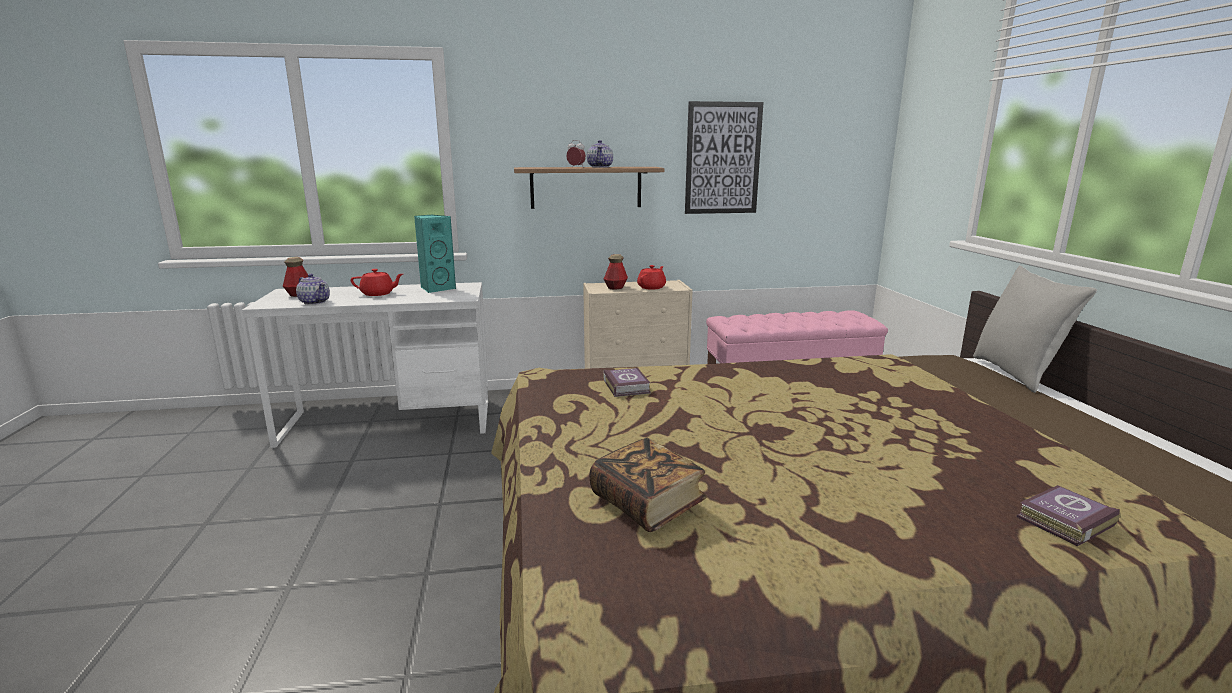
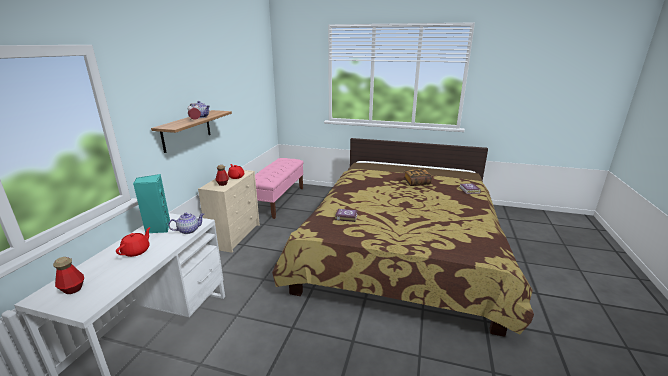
camera: 65 degrees left, 5 degrees up
teapot [296,274,330,305] -> teapot moved to [168,213,204,234]
book [589,438,707,532] -> book moved to [404,169,432,186]
picture [685,101,764,214] -> none
grey pillow [973,265,1097,393] -> none

